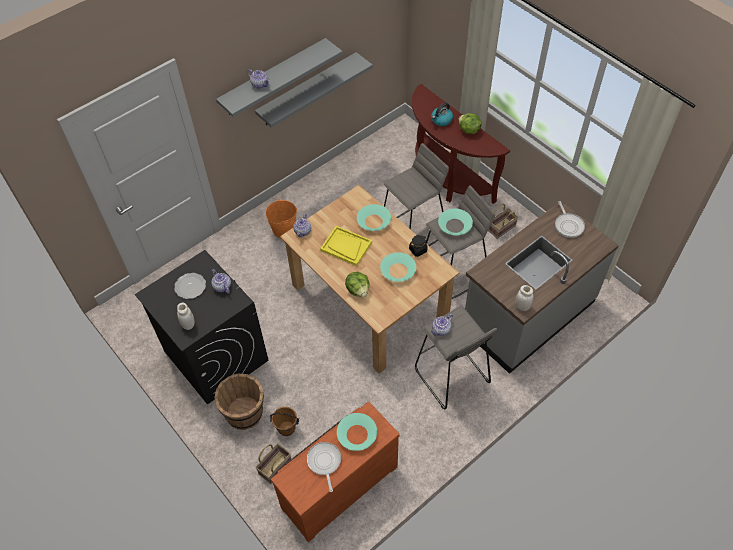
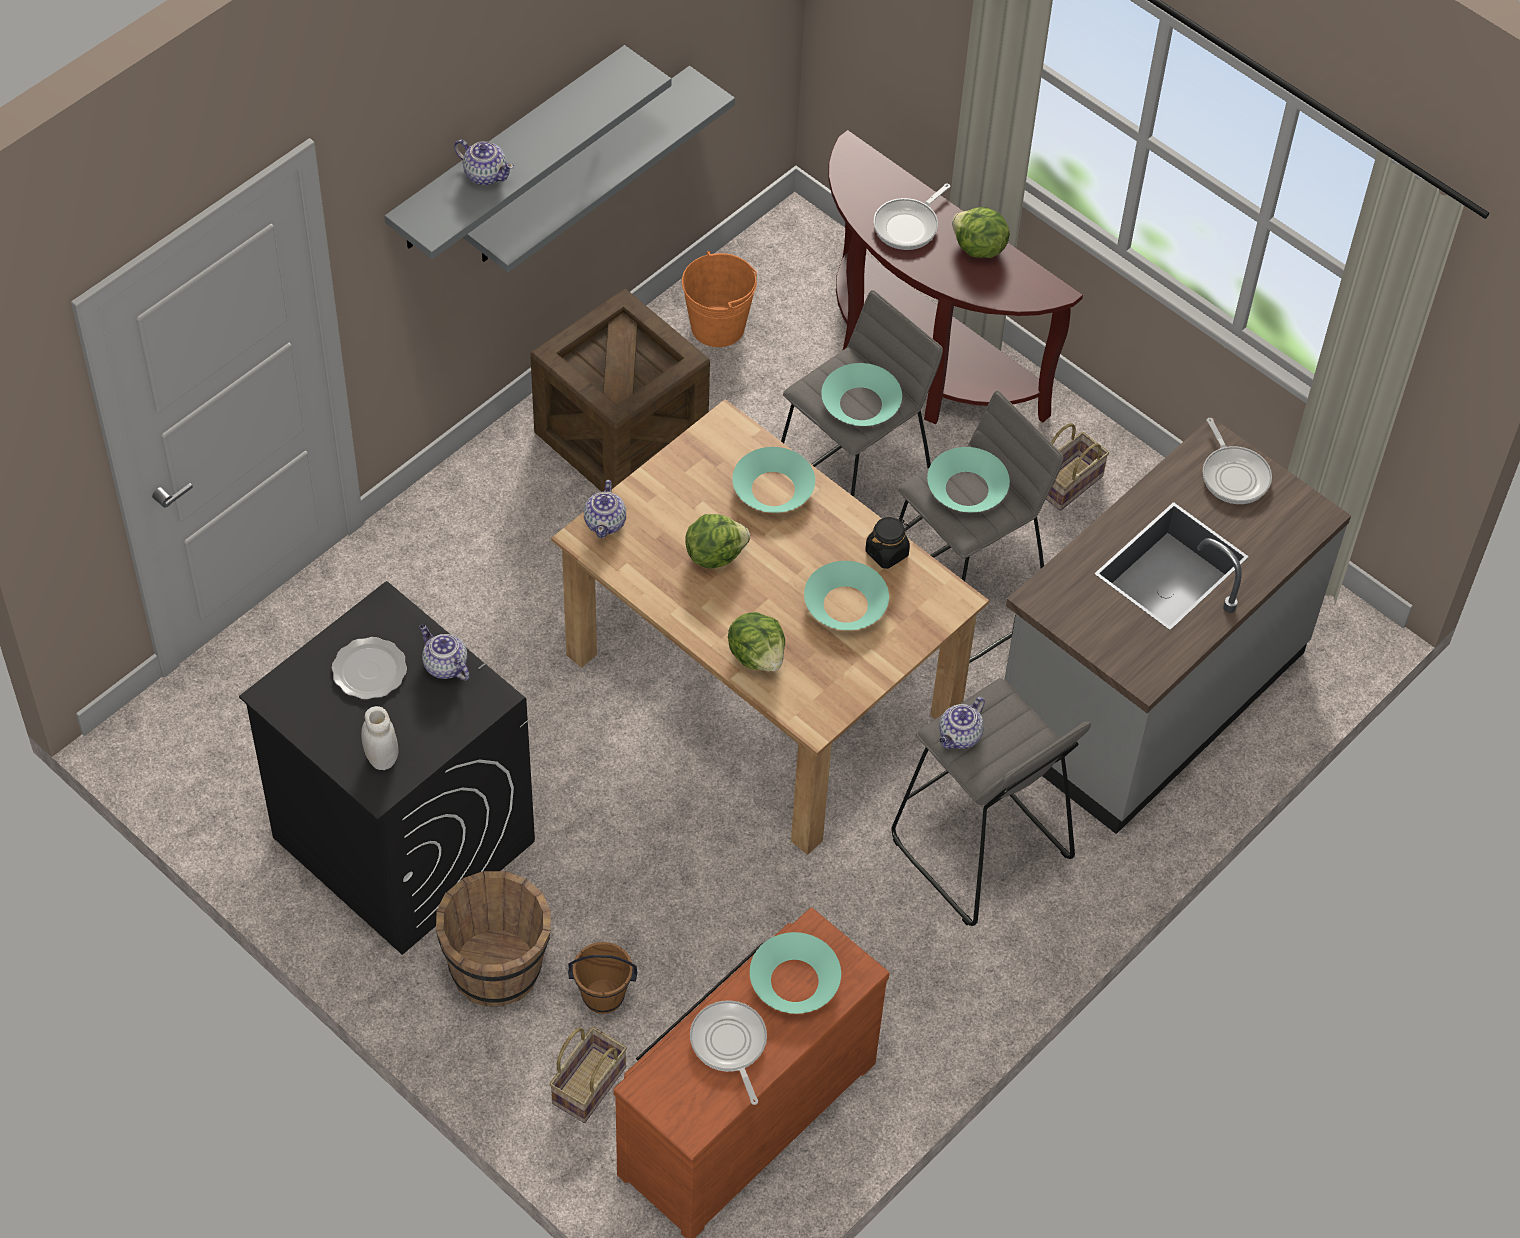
camera: 10 degrees left, 0 degrees up
orange bucket [265,199,297,238] -> orange bucket moved to [682,251,757,347]
yellow tray [320,226,372,266] -> lettuce [686,514,750,569]
kettle [431,103,453,126] -> frying pan [873,183,951,250]
white jar [515,285,534,311] -> none
none -> crate [530,289,710,492]
none -> turquoise bowl [821,363,902,426]

